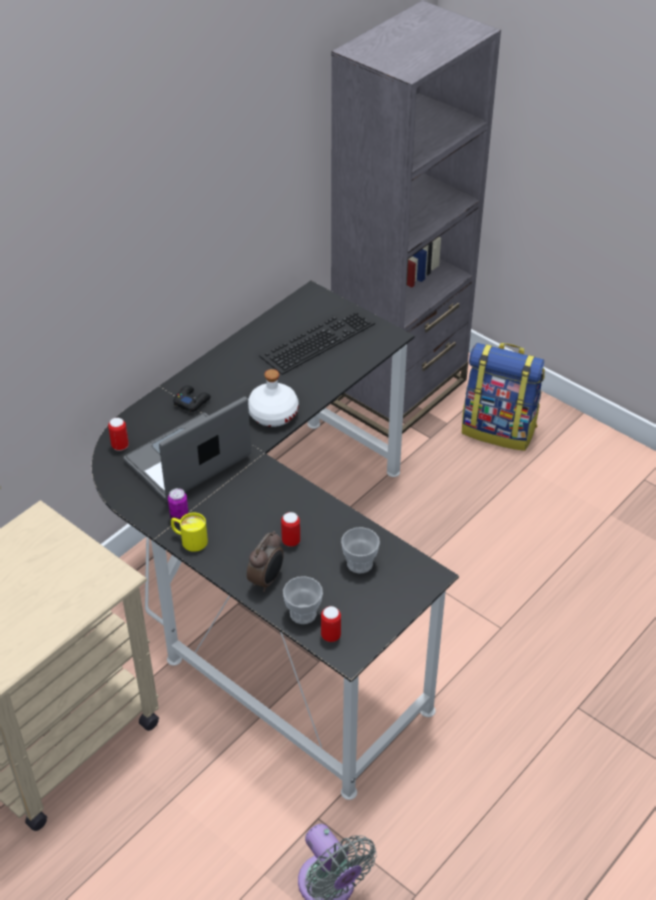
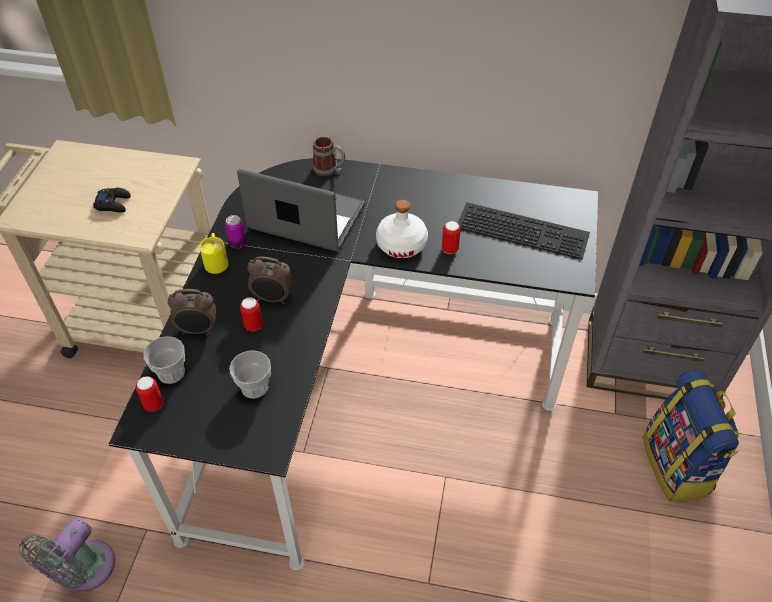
camera: 60 degrees right, 5 degrees up
can [108,418,129,451] -> can moved to [442,221,461,254]
black game controller [173,385,211,412] -> black game controller moved to [93,188,131,213]
none -> alarm clock [247,256,293,304]
none -> mug [313,137,345,176]

